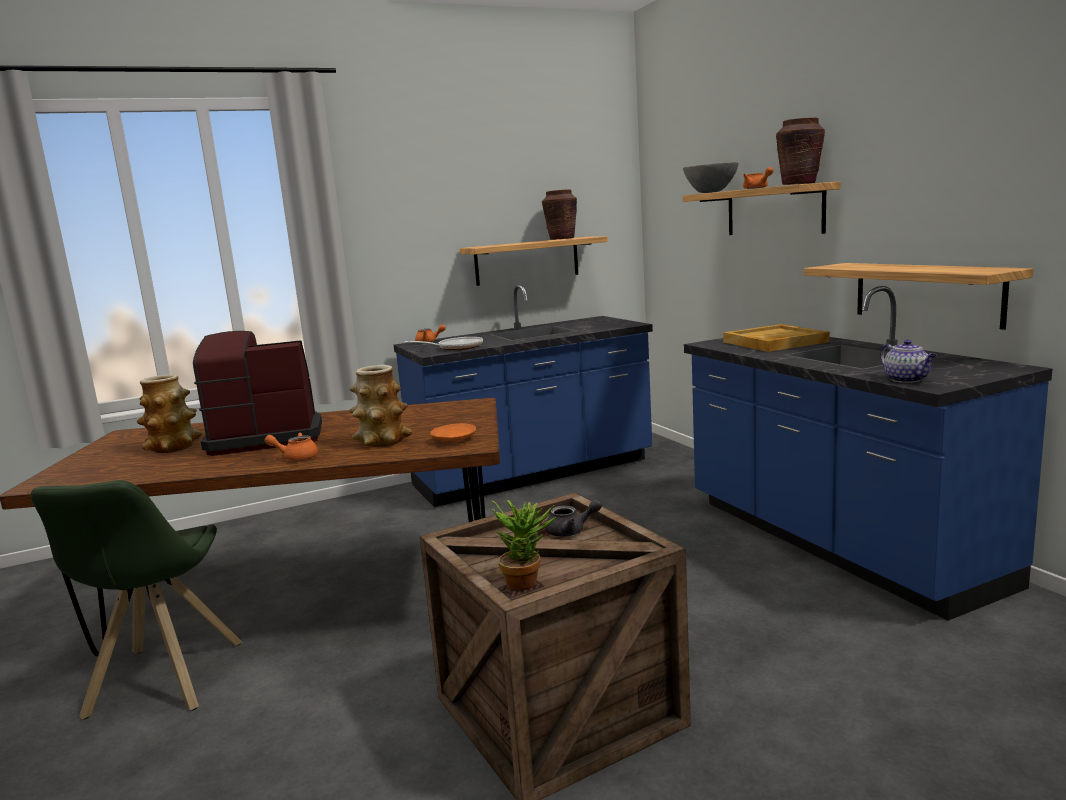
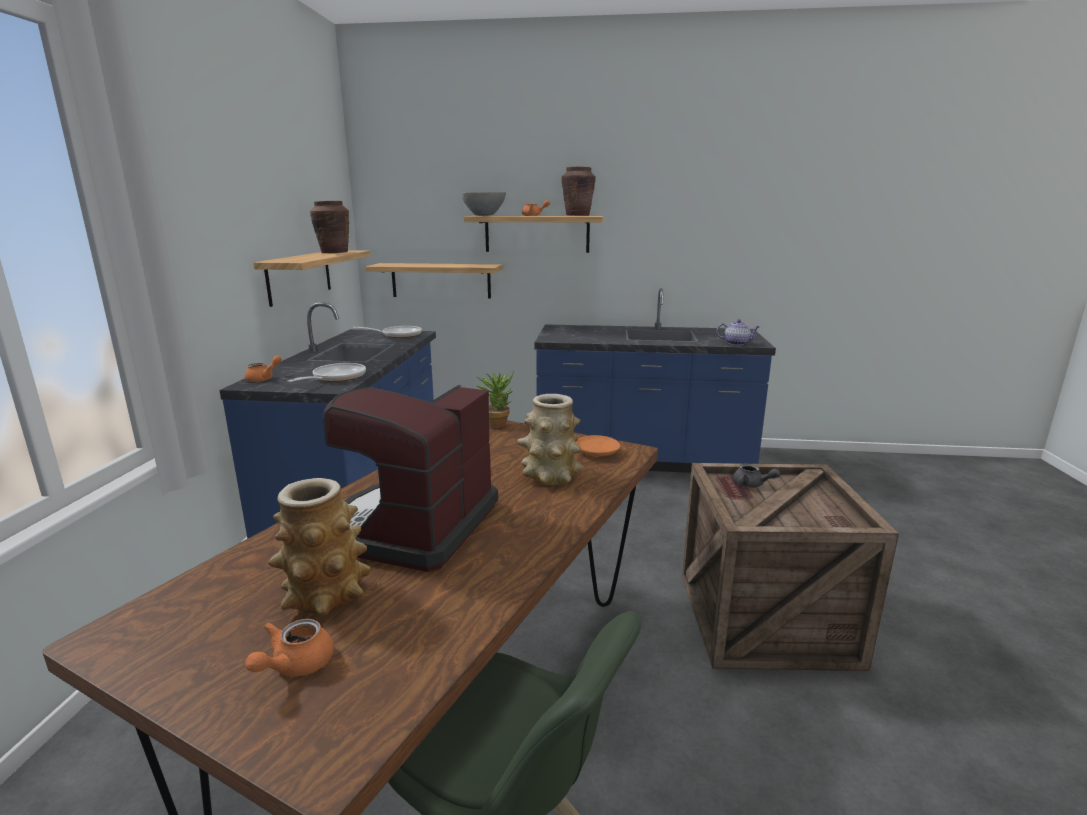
camera: 60 degrees left, 5 degrees up
orange teapot [264,433,318,461] -> orange teapot moved to [245,619,334,677]
potted plant [492,500,557,591] -> potted plant moved to [476,370,514,428]
grey teapot [545,499,602,537] -> grey teapot turned 105 degrees clockwise [733,463,780,488]
beige tray [723,324,830,352] -> none
shelf [804,263,1033,330] -> shelf moved to [365,263,503,299]
none -> frying pan [353,326,422,338]

